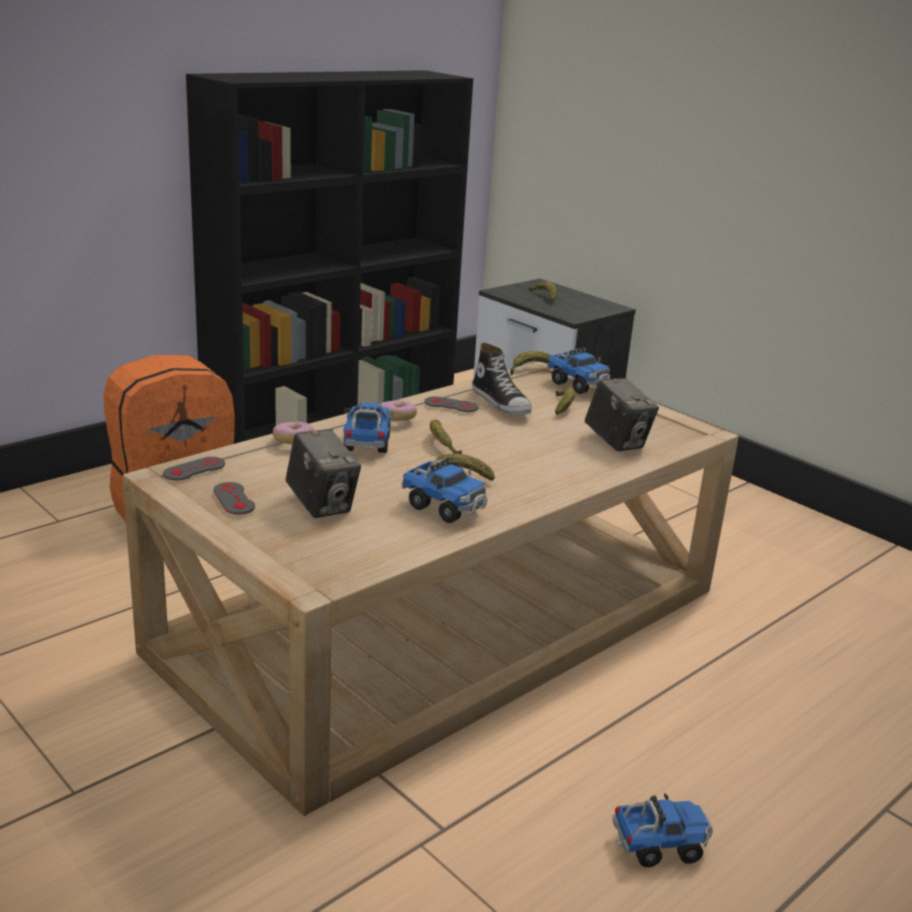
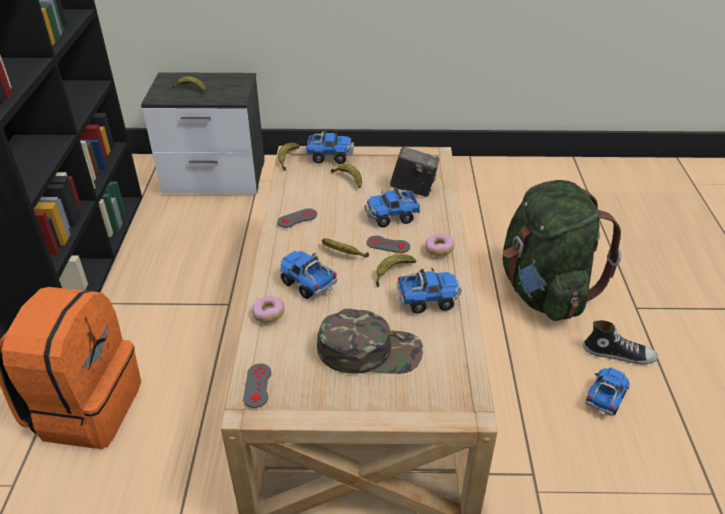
camera: 45 degrees left, 15 degrees up
grey game controller [213,482,255,515] -> grey game controller moved to [367,236,410,253]
camera [285,429,361,518] -> green cap [317,309,423,374]
donut [380,401,417,421] -> donut moved to [425,234,454,256]
shoe [472,343,532,415] -> shoe moved to [583,320,658,364]
none -> toy truck [364,187,421,227]
none -> green backpack [502,180,622,321]

